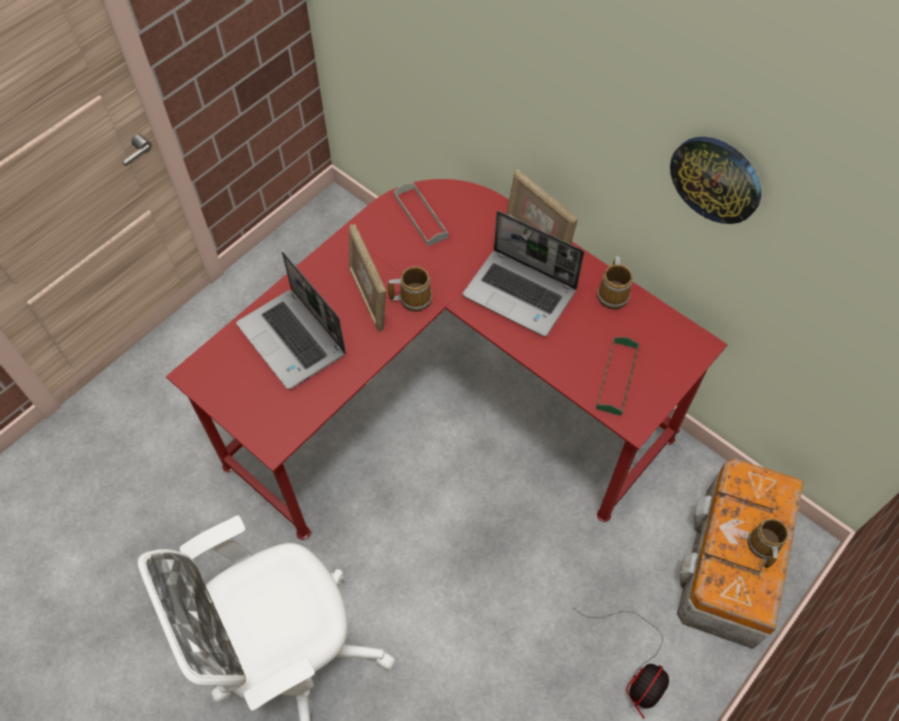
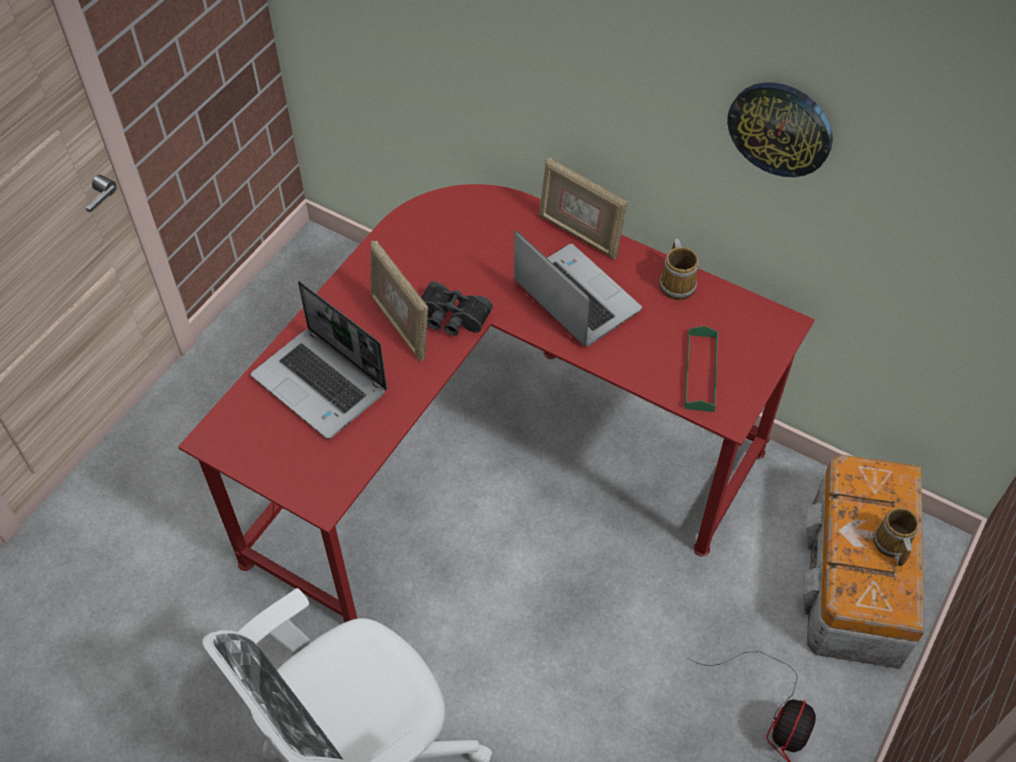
camera: 10 degrees left, 5 degrees down
mug [388,266,432,312] -> black binoculars [422,281,493,336]
grey tray [394,183,449,246] -> none
laptop [463,211,584,337] -> laptop turned 150 degrees counterclockwise [514,230,642,347]

